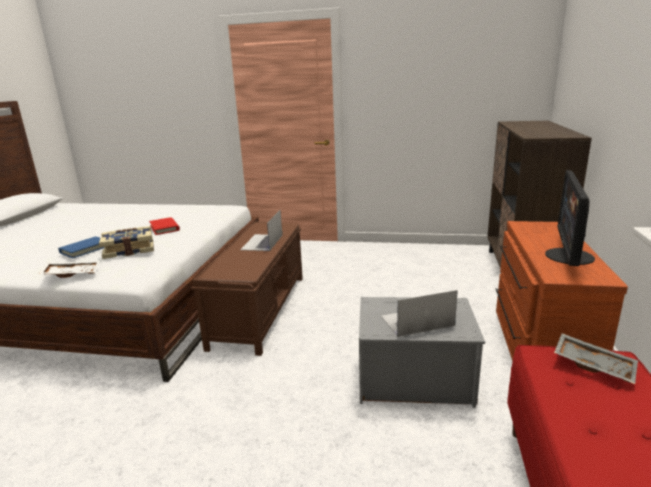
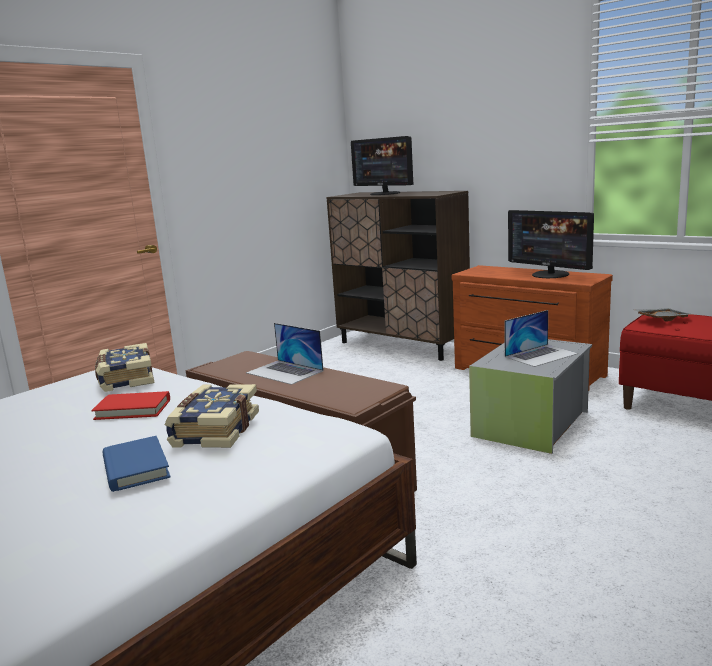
camera: 60 degrees left, 5 degrees down
white tray [39,261,100,278] -> none
laptop [381,290,458,337] -> laptop turned 135 degrees counterclockwise [504,310,578,367]
none -> book [95,343,154,392]
none -> monitor [351,136,414,195]

